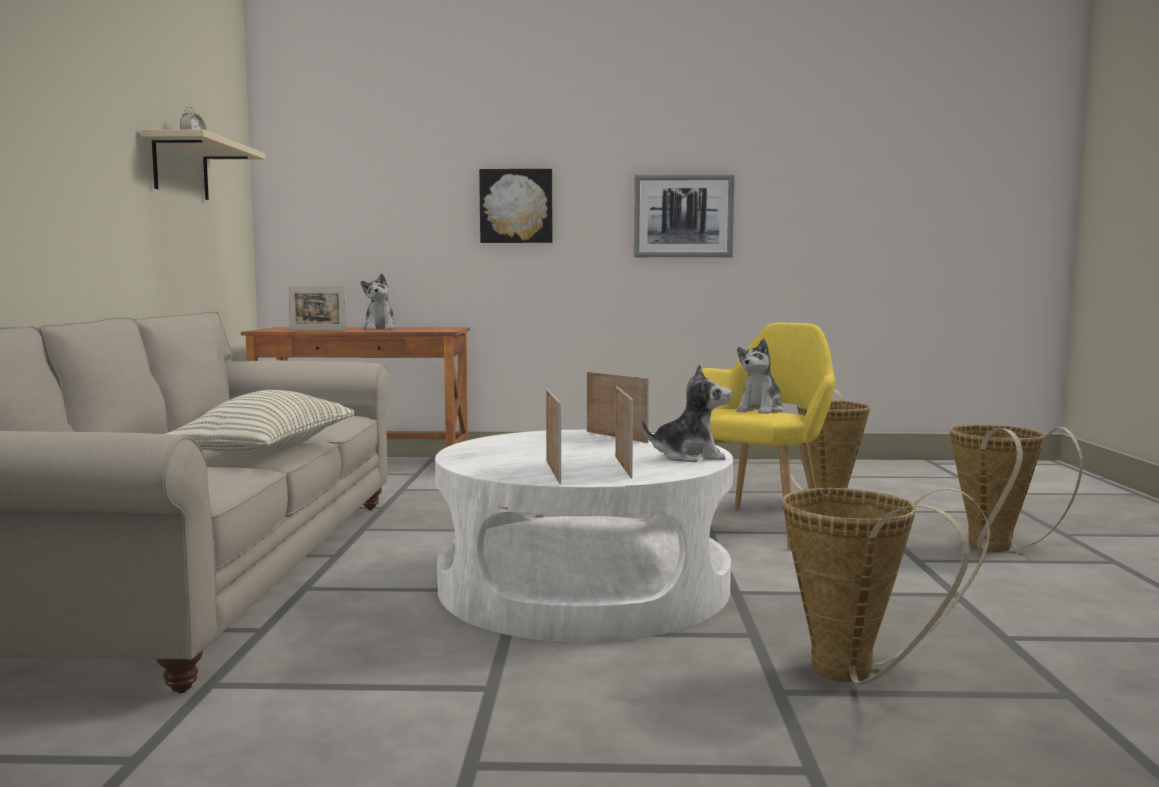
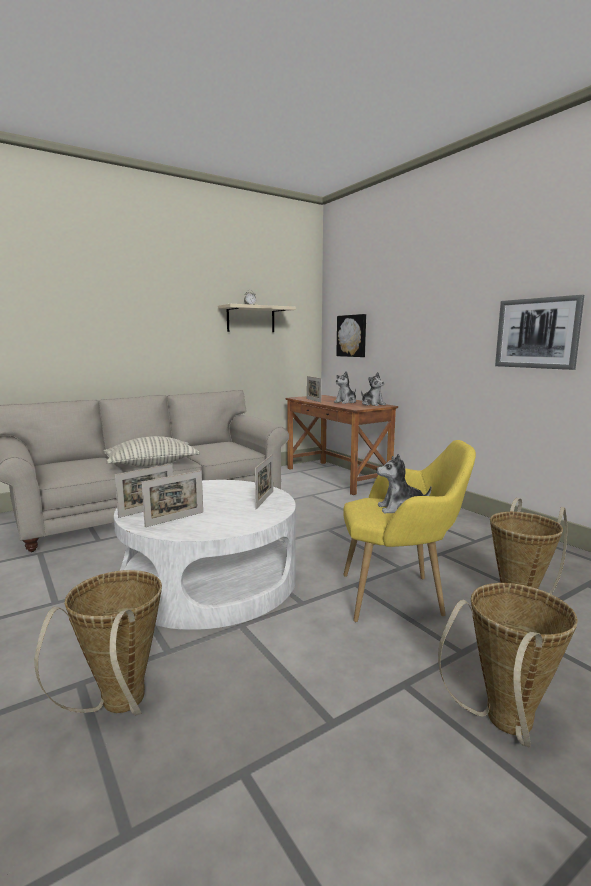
camera: 55 degrees right, 5 degrees up
picture [479,169,552,243] -> picture moved to [336,314,366,357]
plush toy [642,364,732,462] -> plush toy moved to [361,372,386,406]

